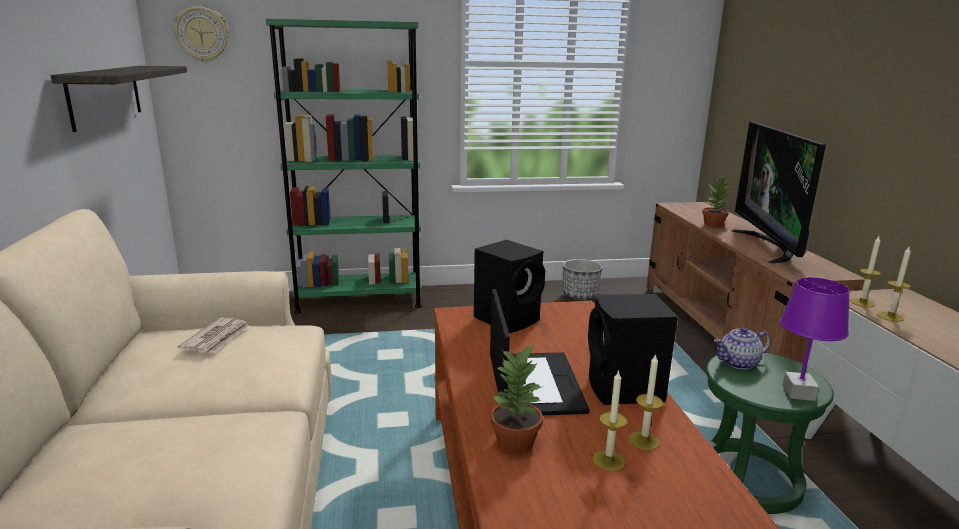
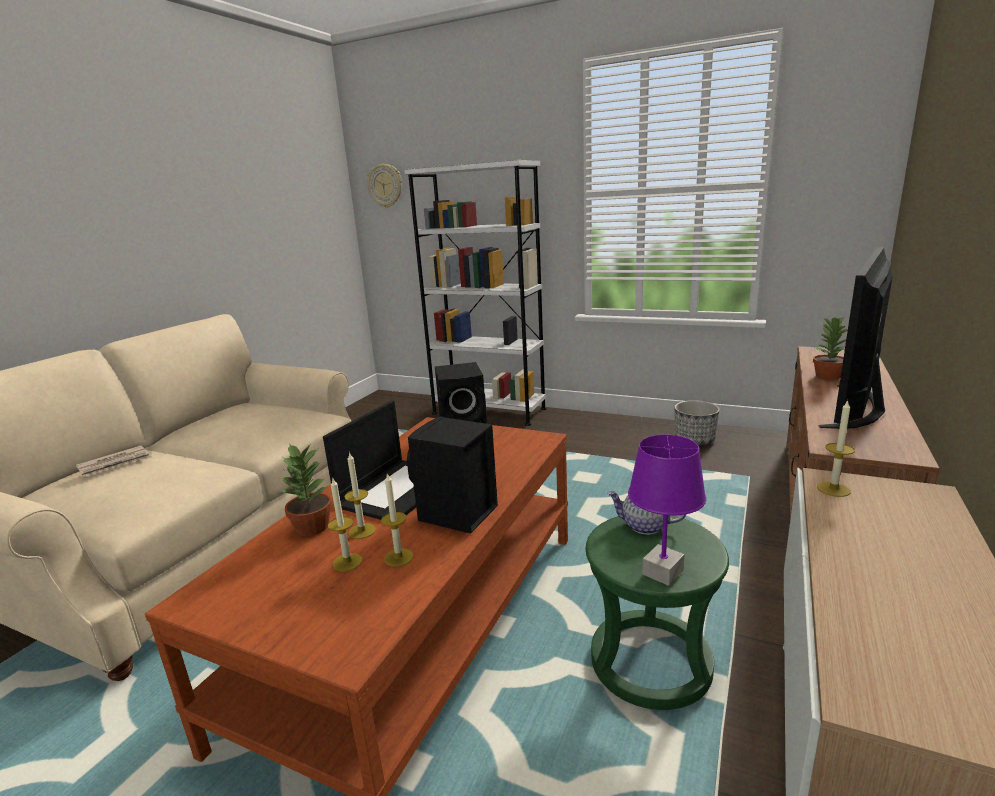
camera: 35 degrees right, 0 degrees up
shelf [51,66,187,132] -> none
newspaper [178,317,249,353] -> newspaper moved to [76,445,152,476]
green bookcase [266,19,422,314] -> white bookcase [404,160,547,426]
candle [877,247,911,322] -> candle moved to [344,452,376,539]

